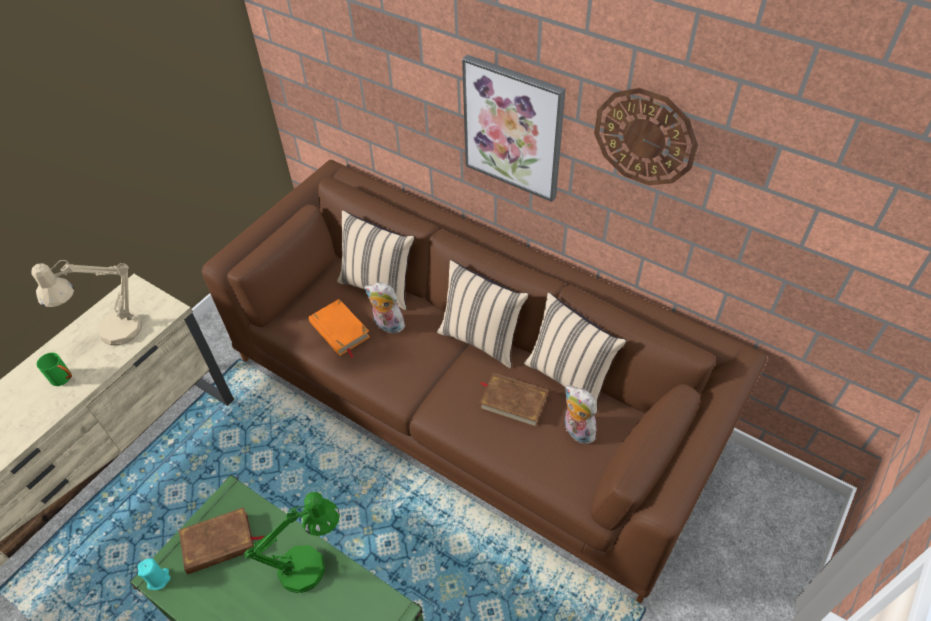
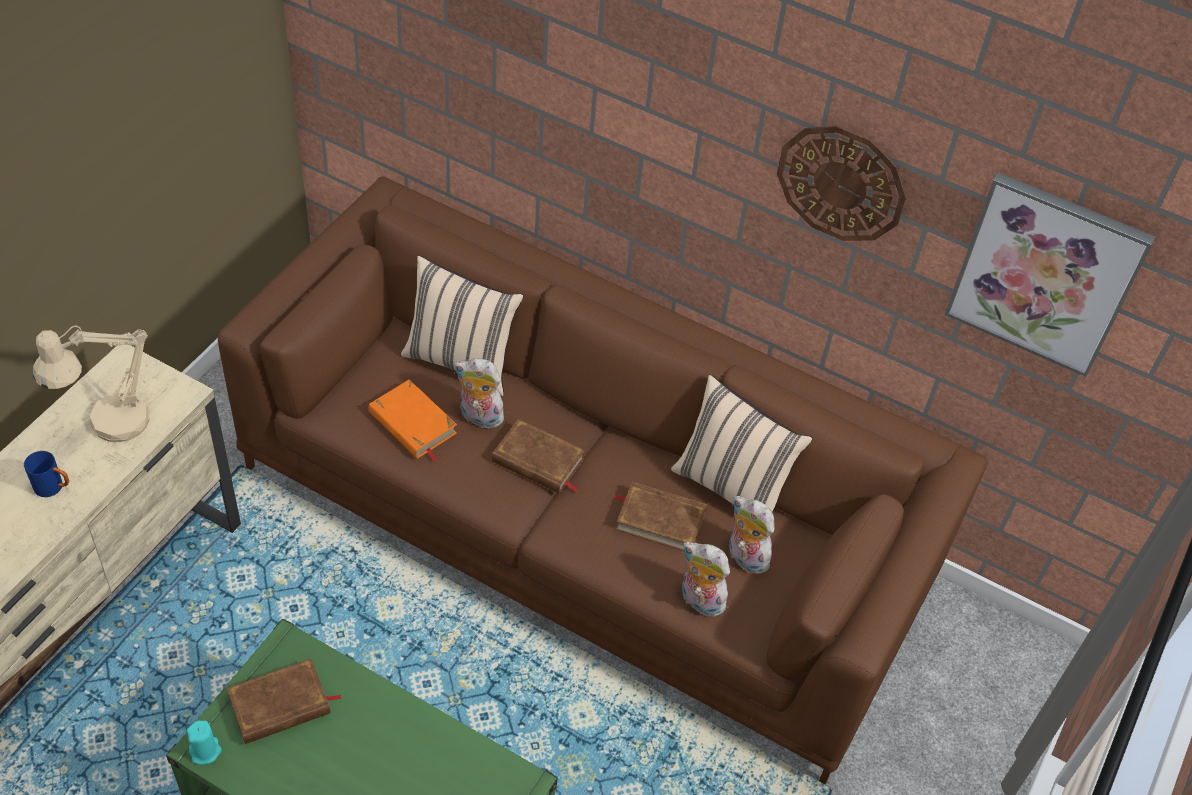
camera: 10 degrees left, 0 degrees up
green mug [36,353,72,386] -> blue mug [24,451,69,497]
green table lamp [244,492,340,593] -> none
beige pillow [437,260,529,368] -> none
picture [462,55,566,202] -> picture moved to [945,172,1156,377]
none -> brown book [492,419,585,494]
none -> plush toy [682,542,730,617]

